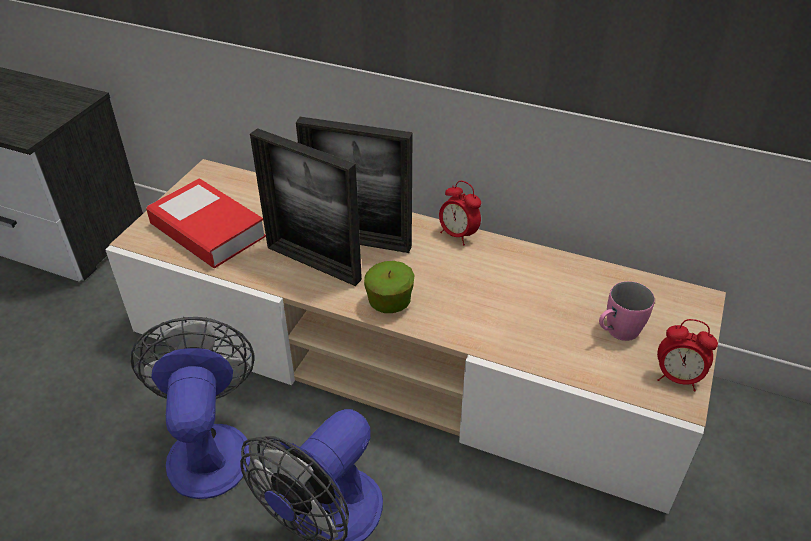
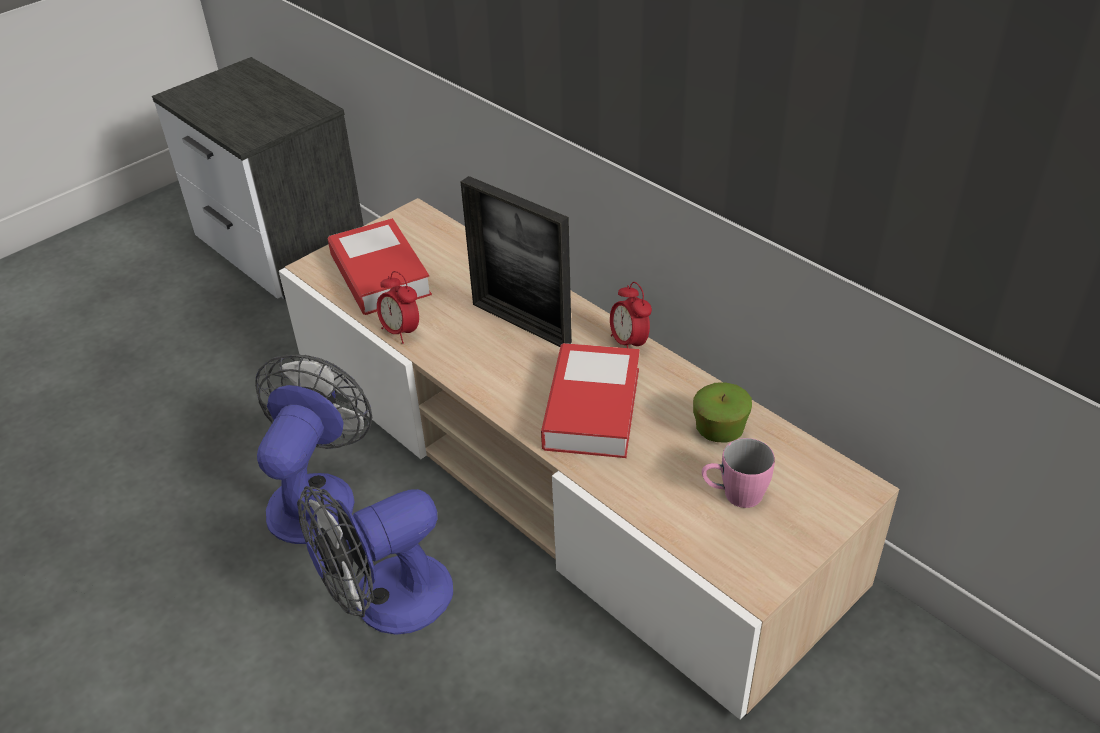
camera: 25 degrees right, 0 degrees up
picture frame [250,128,362,286] -> none
apple [364,261,414,313] -> apple moved to [693,382,752,443]
alarm clock [657,319,718,392] -> alarm clock moved to [377,271,419,344]
none -> book [541,343,640,458]

